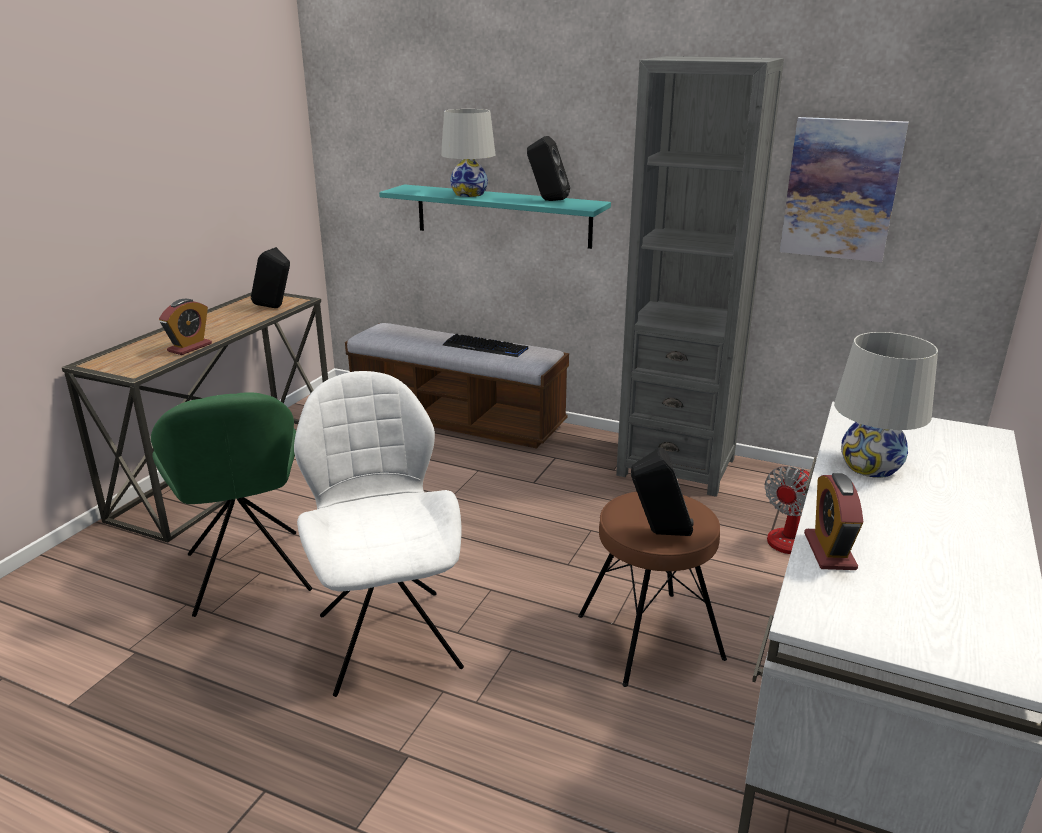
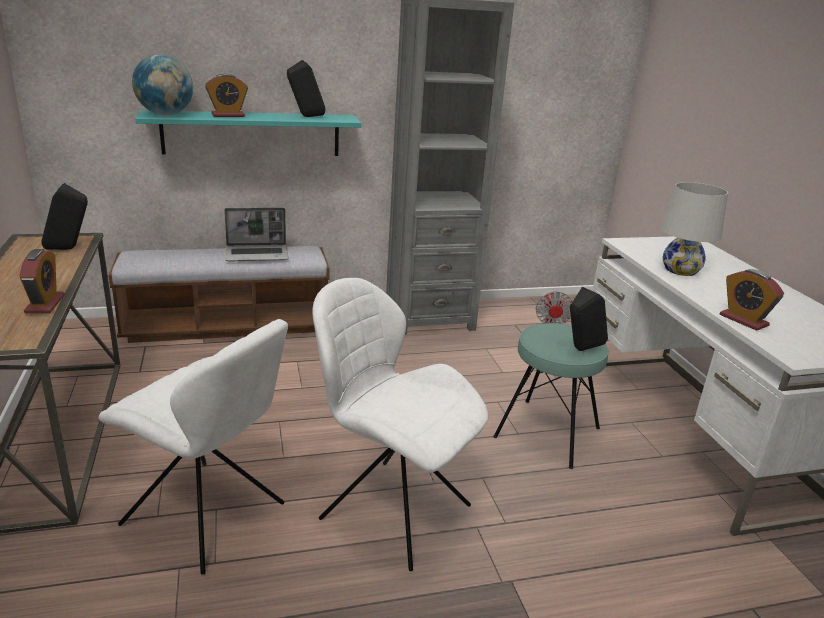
camera: 40 degrees left, 0 degrees up
green chair [151,392,312,617] -> white chair [99,319,288,575]
white table lamp [441,109,496,197] -> alarm clock [205,74,248,117]
keyboard [443,334,528,357] -> laptop [224,208,288,261]
brown stool [578,492,727,687] -> turquoise stool [493,323,609,469]
picture [780,117,909,262] -> none
none -> globe [132,55,193,115]

